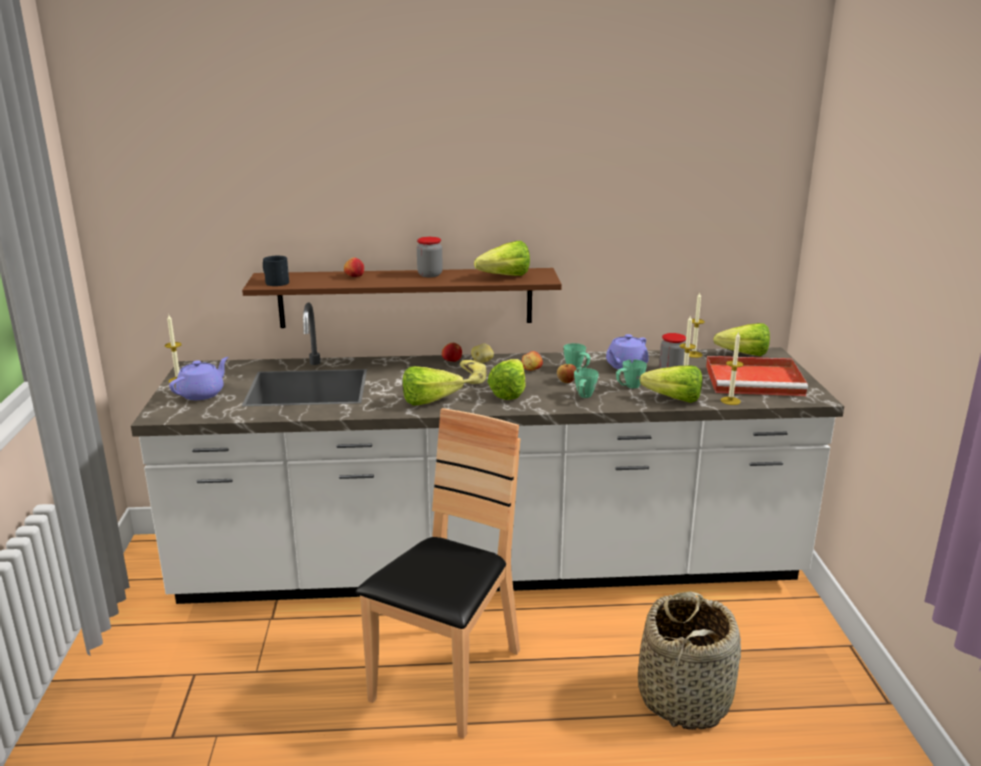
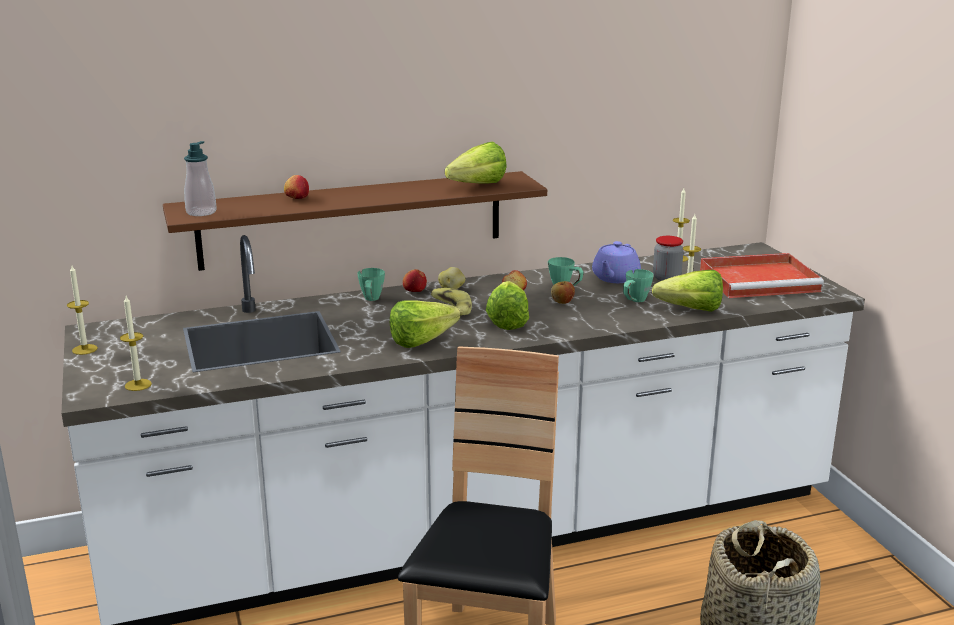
camera: 15 degrees left, 0 degrees up
purple teapot [169,357,228,400] -> none
black mug [263,256,289,286] -> soap dispenser [184,141,217,216]
jar [417,237,443,277] -> none
green mug [574,368,599,398] -> green mug moved to [357,268,385,301]
lettuce [713,323,770,356] -> none
candle [721,331,744,405] -> candle moved to [120,296,152,391]

